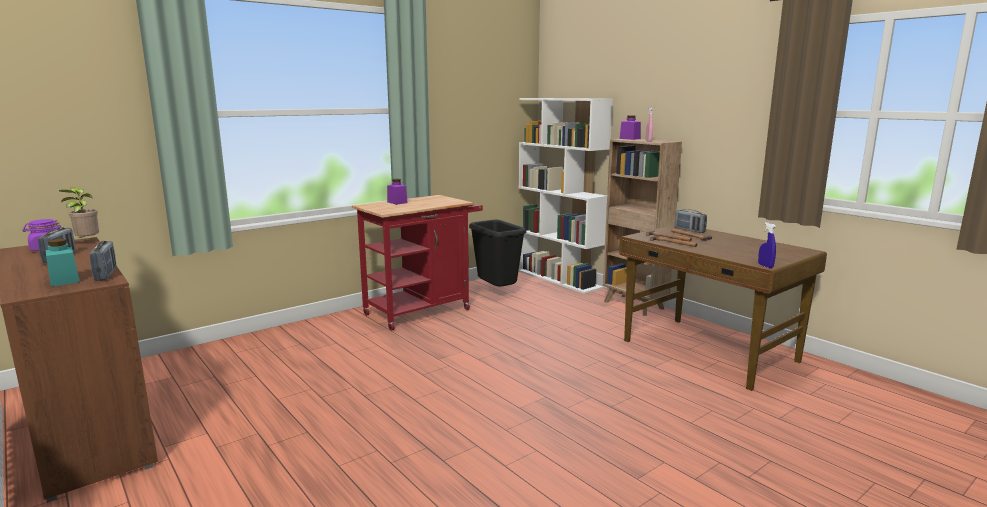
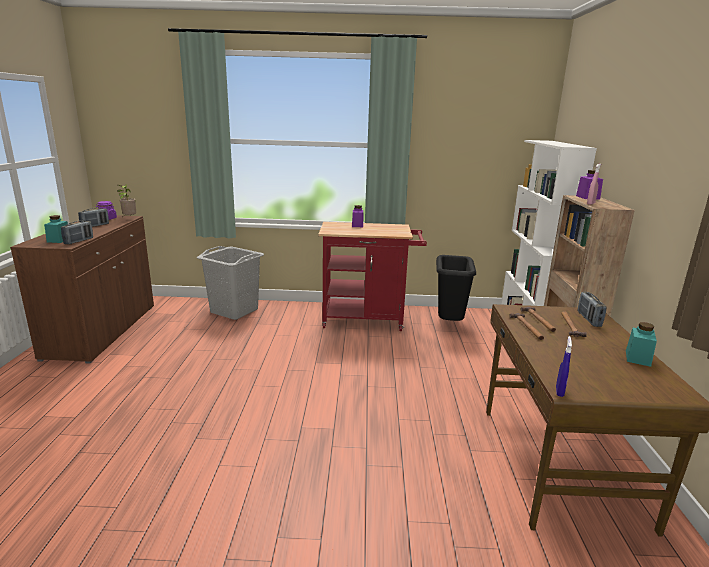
camera: 40 degrees right, 5 degrees up
none -> grey laundry basket [197,246,264,320]
none -> turquoise jar [626,322,657,367]

